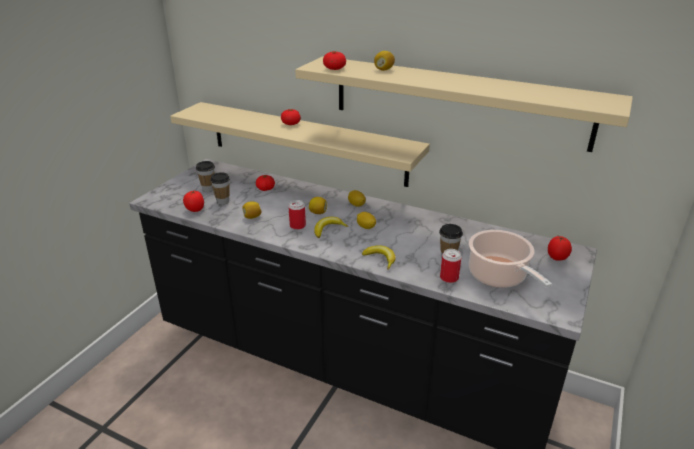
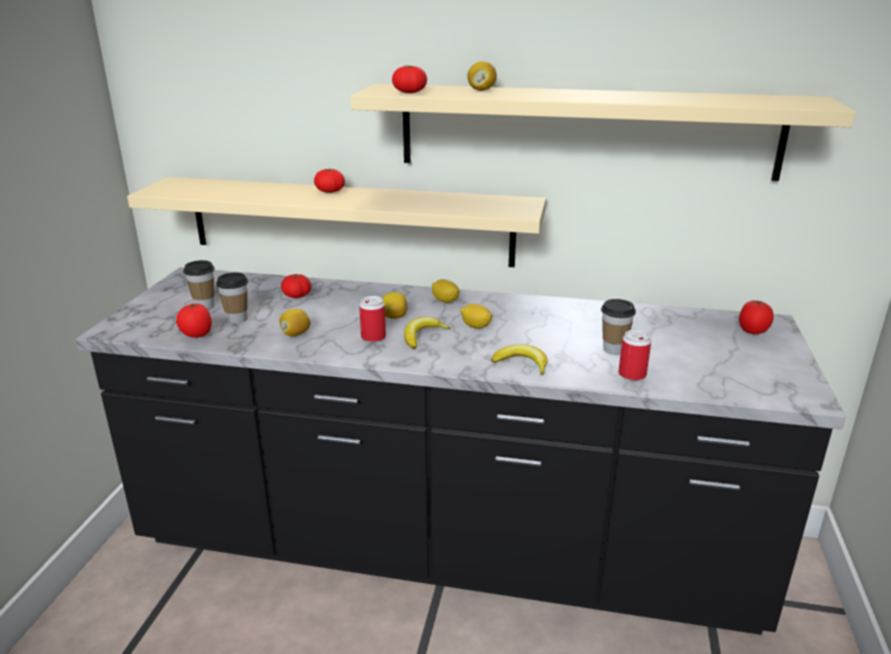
camera: 15 degrees left, 5 degrees down
cooking pot [469,230,552,288] -> none

